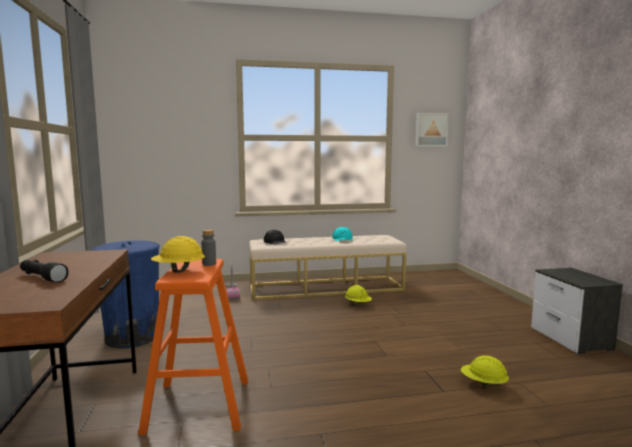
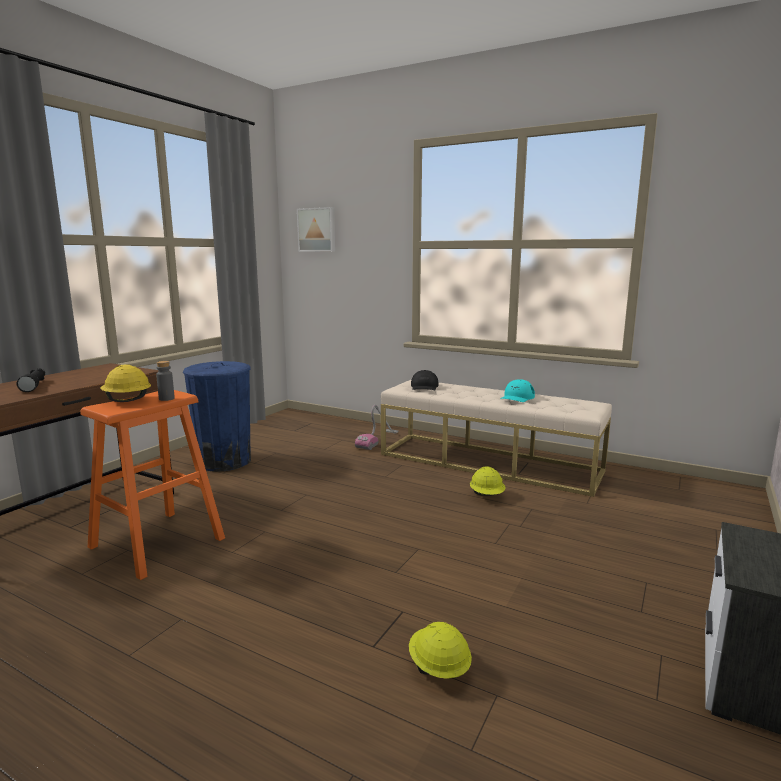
camera: 40 degrees right, 5 degrees up
picture [415,113,449,146] -> picture moved to [297,207,335,252]

